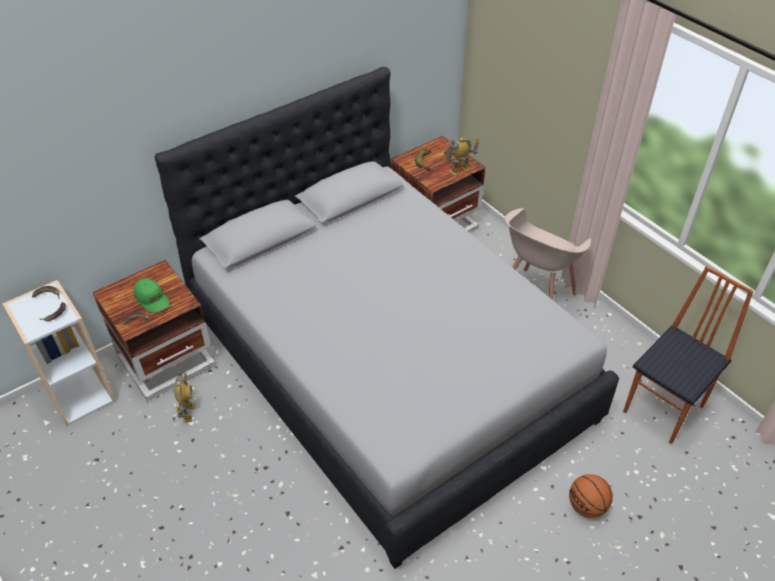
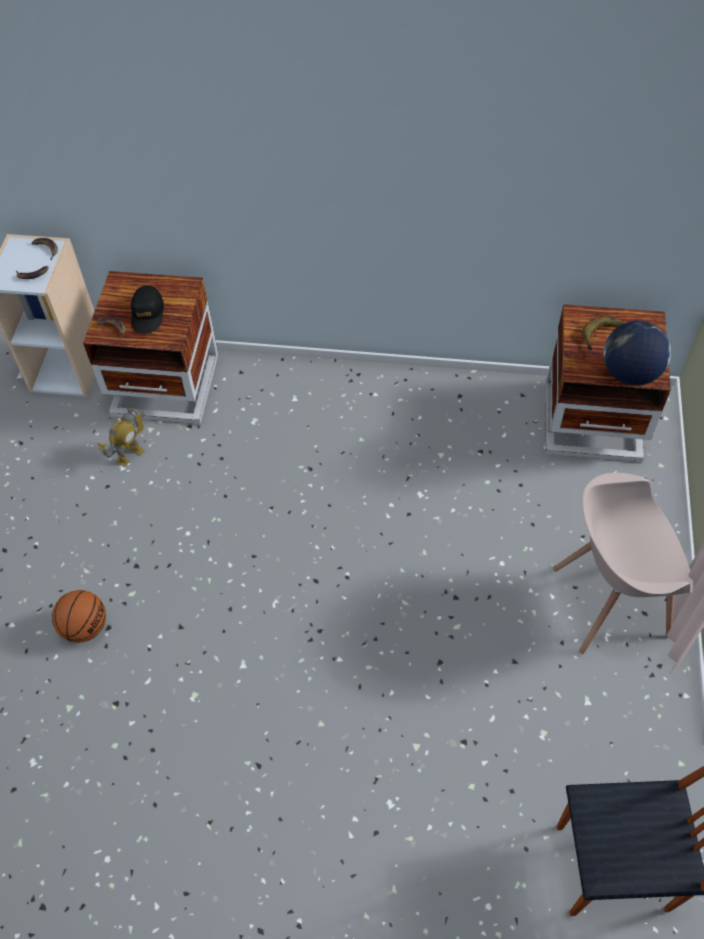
camera: 45 degrees right, 10 degrees up
green cap [134,278,170,313] -> black cap [131,285,164,333]
grey bed [155,67,619,569] -> none
toy robot [444,137,480,176] -> globe [603,320,671,386]
basketball [569,474,613,518] -> basketball moved to [52,590,106,643]

